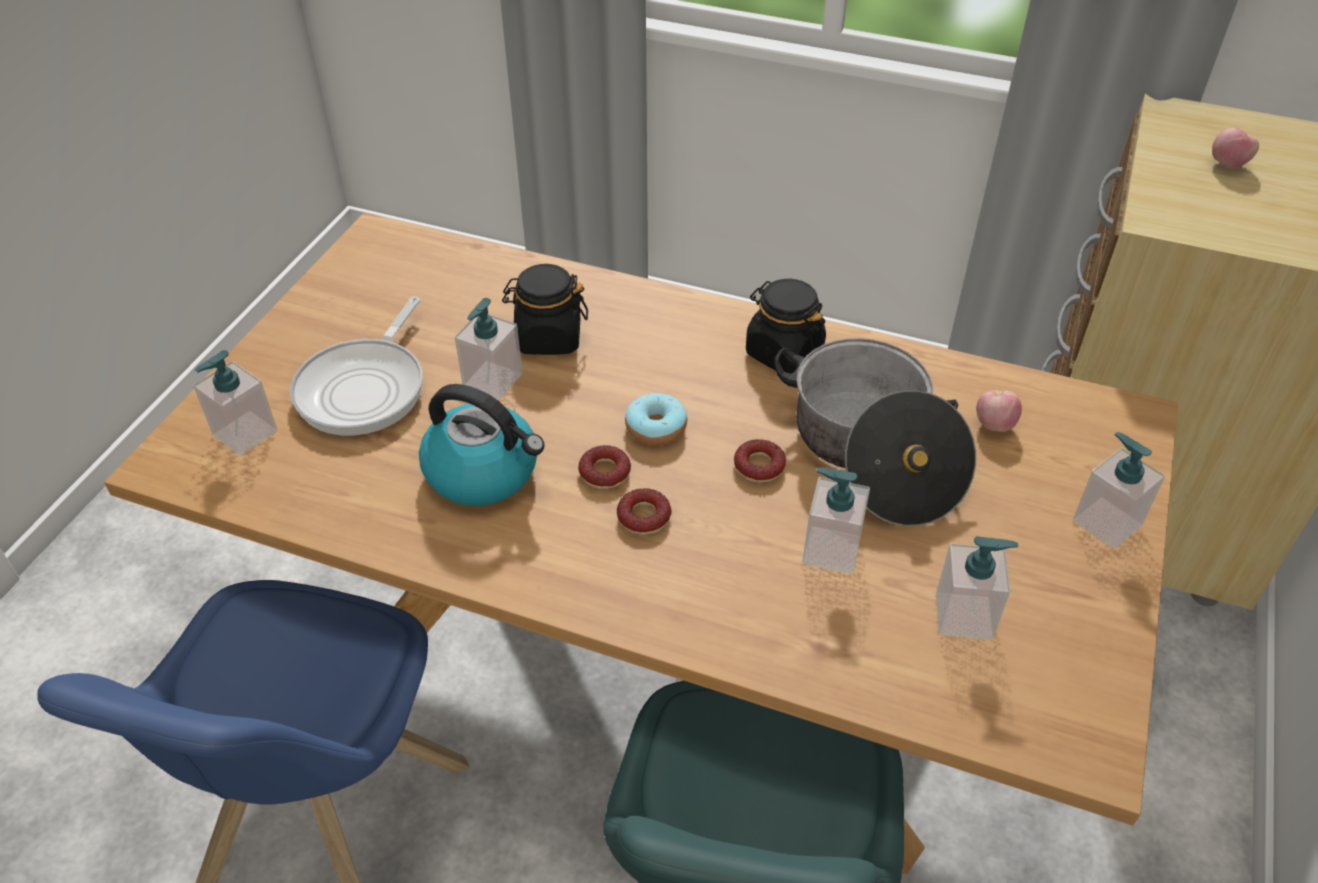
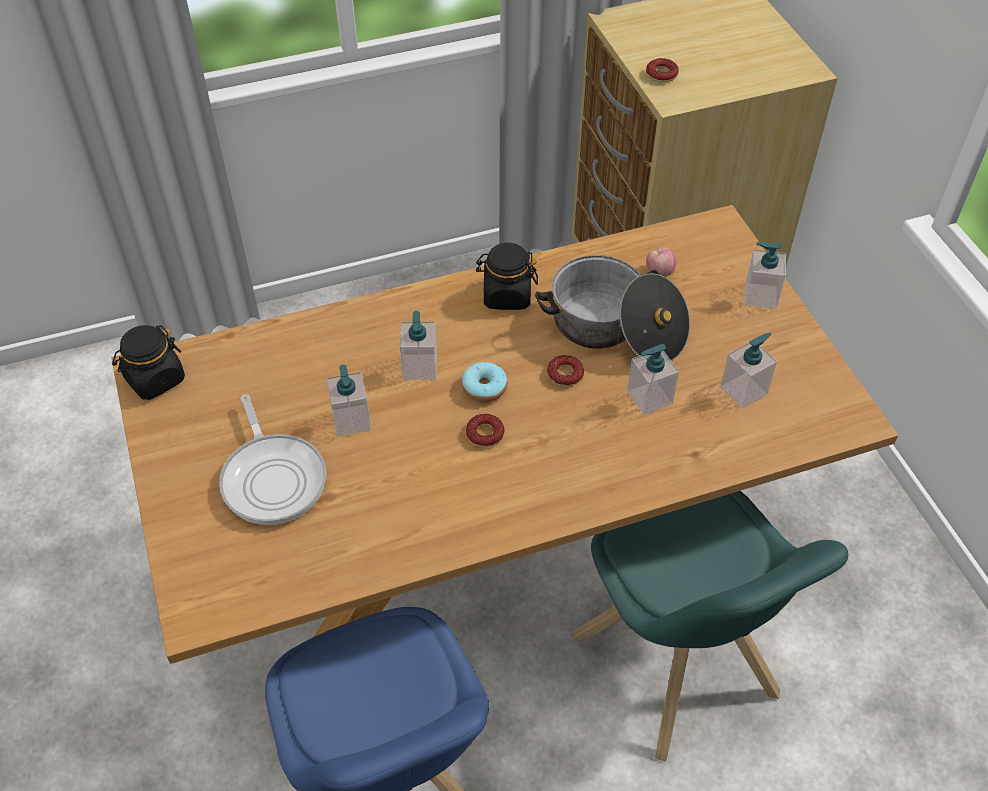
camera: 40 degrees left, 5 degrees up
soap dispenser [193,350,277,455] -> soap dispenser moved to [400,311,437,380]
kettle [419,384,545,506] -> none
black jar [502,264,588,355] -> black jar moved to [112,325,185,400]
donut [617,488,671,535] -> donut moved to [646,58,679,83]
apple [1212,127,1259,169] -> none

